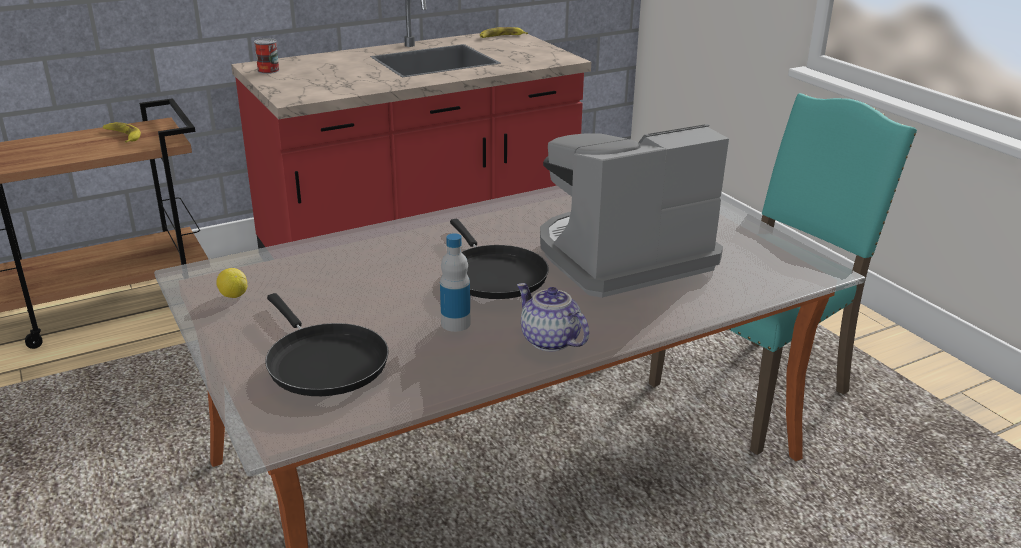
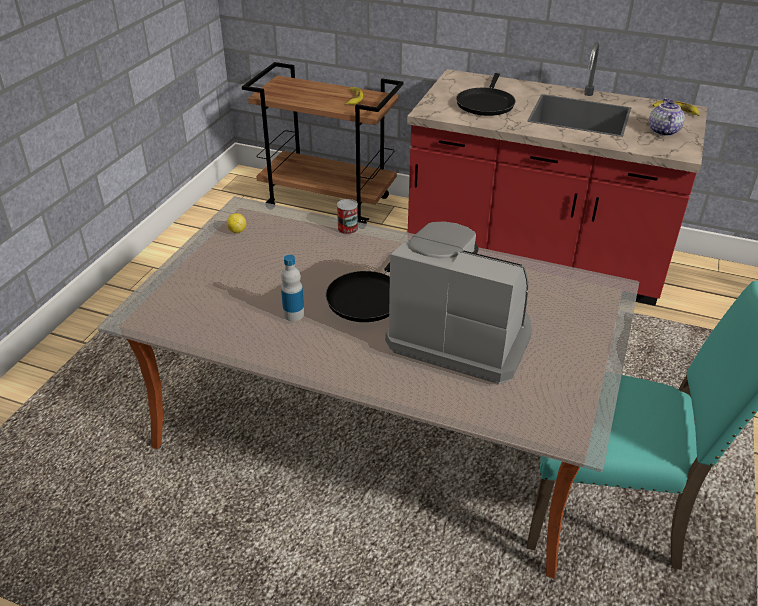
camera: 50 degrees right, 10 degrees up
can [254,38,280,74] -> can moved to [337,199,358,235]
black frying pan [265,293,389,396] -> black frying pan moved to [456,73,516,116]
teapot [517,283,589,351] -> teapot moved to [649,98,685,136]

